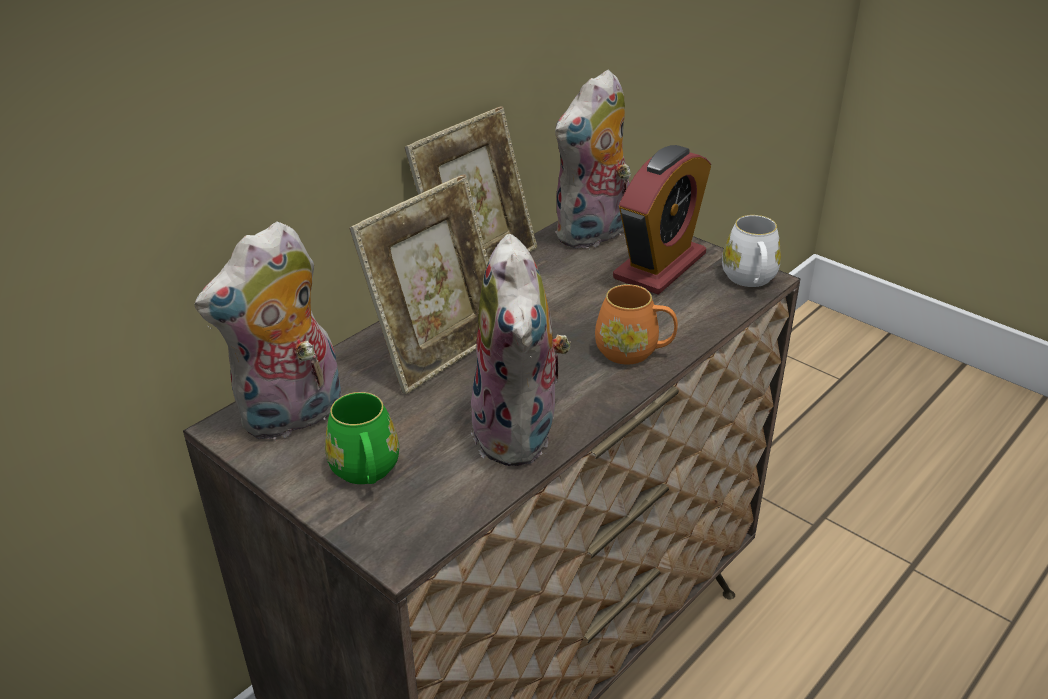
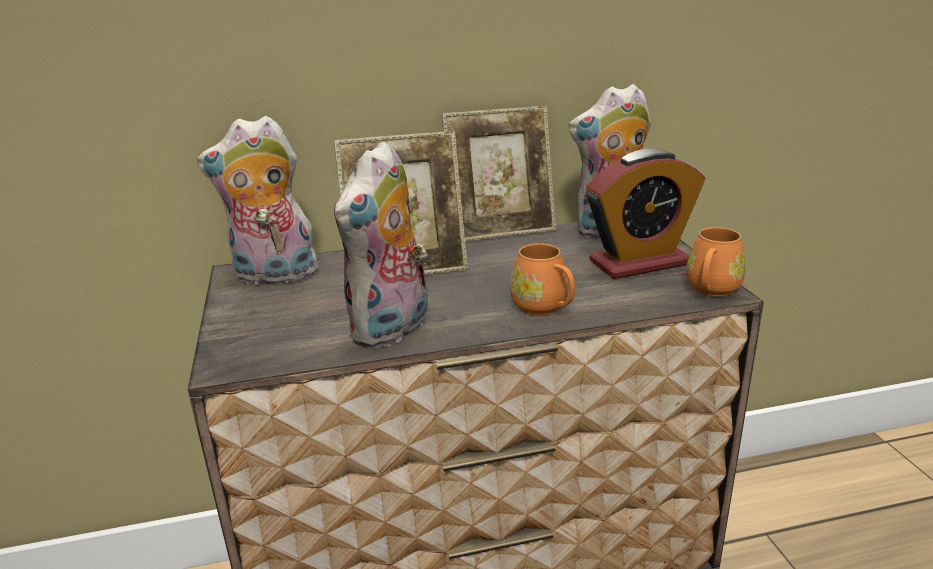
camera: 35 degrees right, 10 degrees down
green mug [325,392,399,484] -> none
white mug [722,215,781,287] -> orange mug [686,227,746,297]

